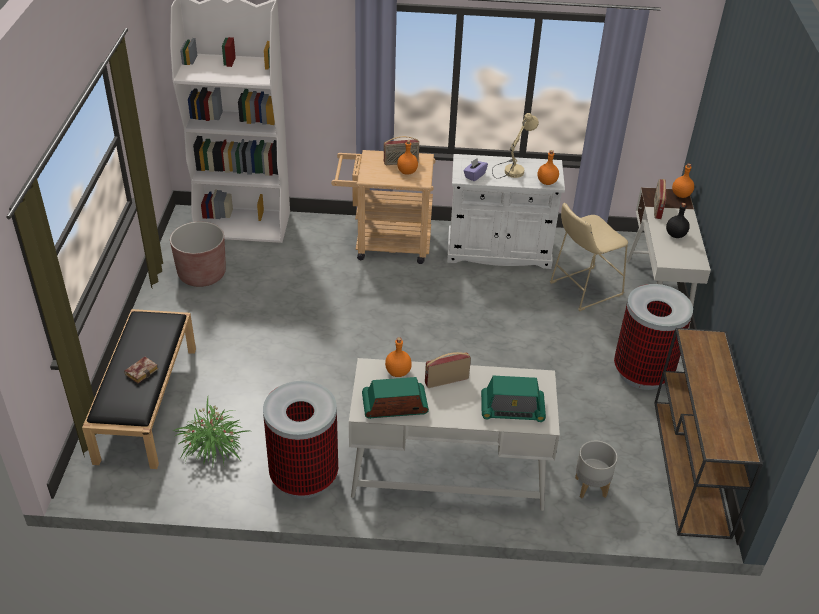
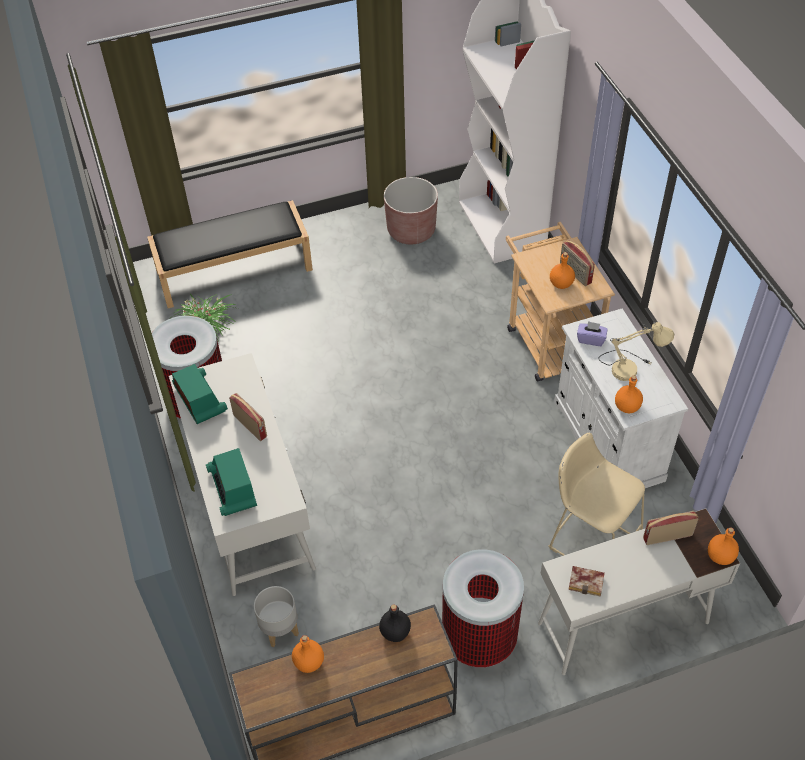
camera: 70 degrees right, 10 degrees up
book [124,357,158,383] -> book moved to [568,566,605,597]
orange bottle [385,337,412,377] -> orange bottle moved to [292,635,324,673]
black bottle [666,203,690,238] -> black bottle moved to [379,604,411,642]

